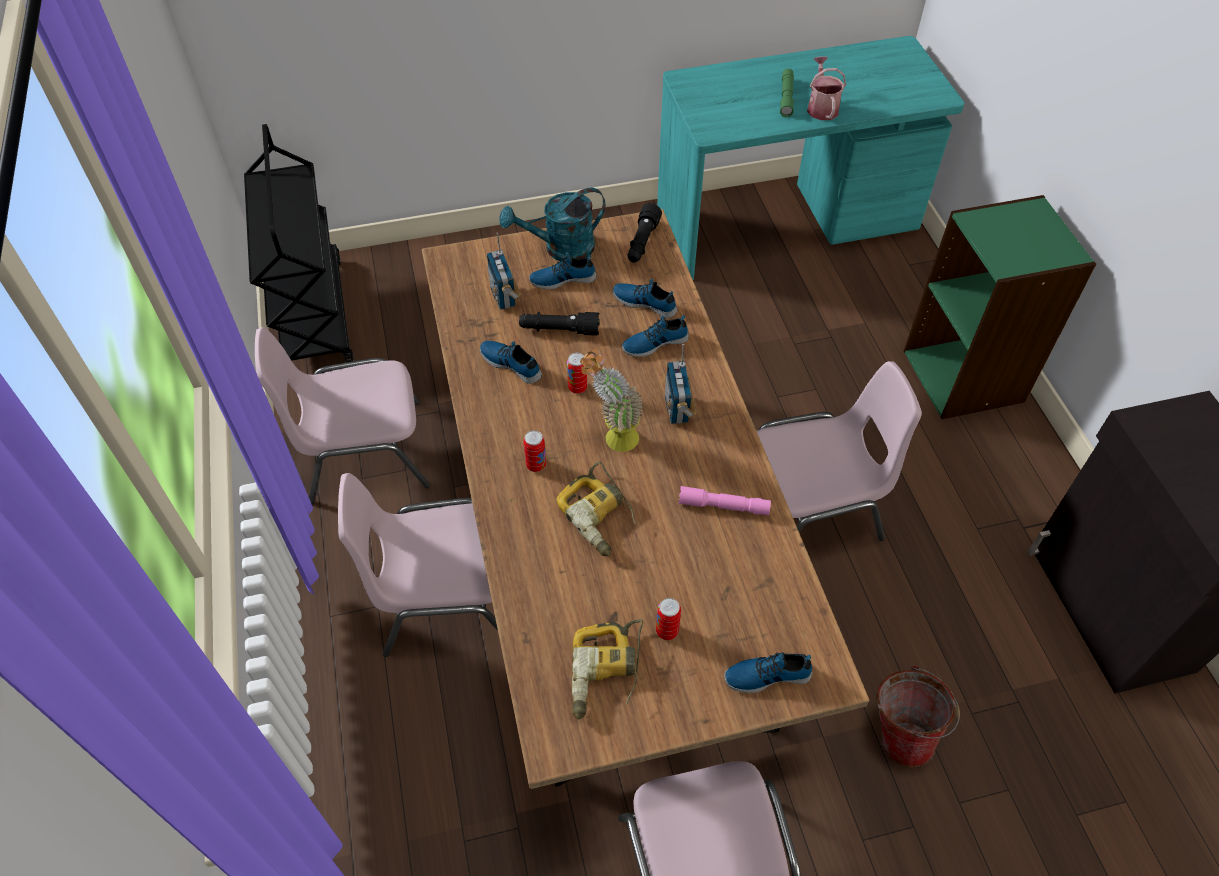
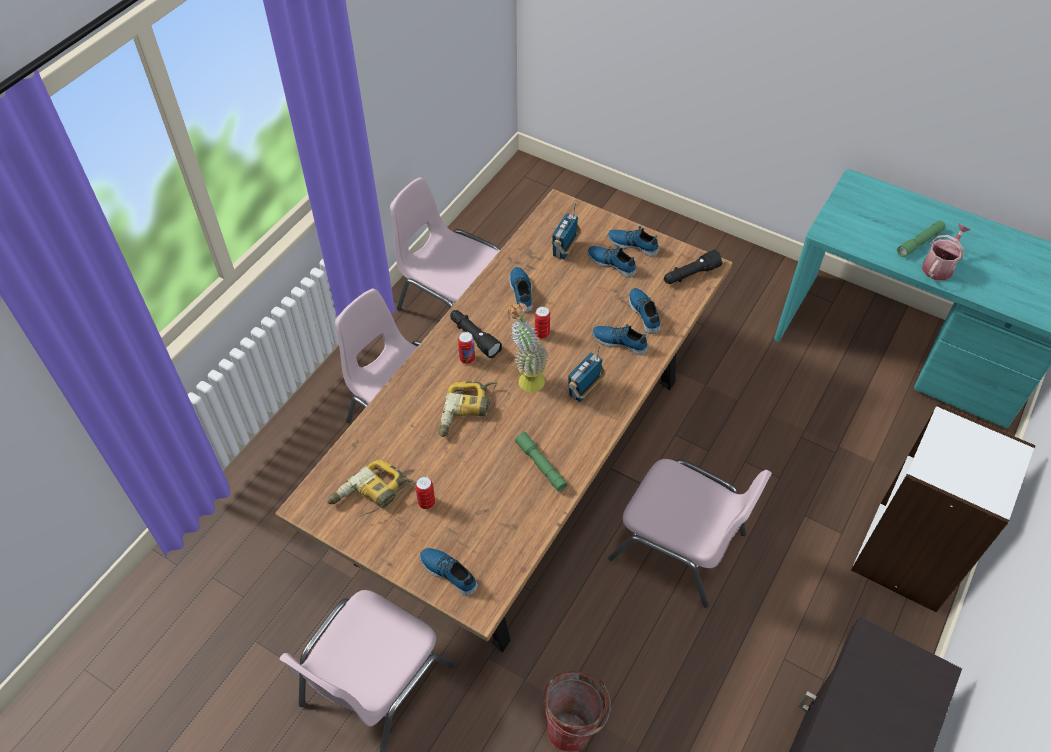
camera: 45 degrees right, 0 degrees up
black cart [244,124,354,363] -> none
turquoise watering can [499,188,606,261] -> shoe [608,226,659,256]
black flashlight [519,312,600,336] -> black flashlight moved to [450,310,502,358]
pink flashlight [678,486,771,515] -> green flashlight [515,432,567,492]
green bookcase [904,195,1096,419] -> white bookcase [851,404,1036,613]

